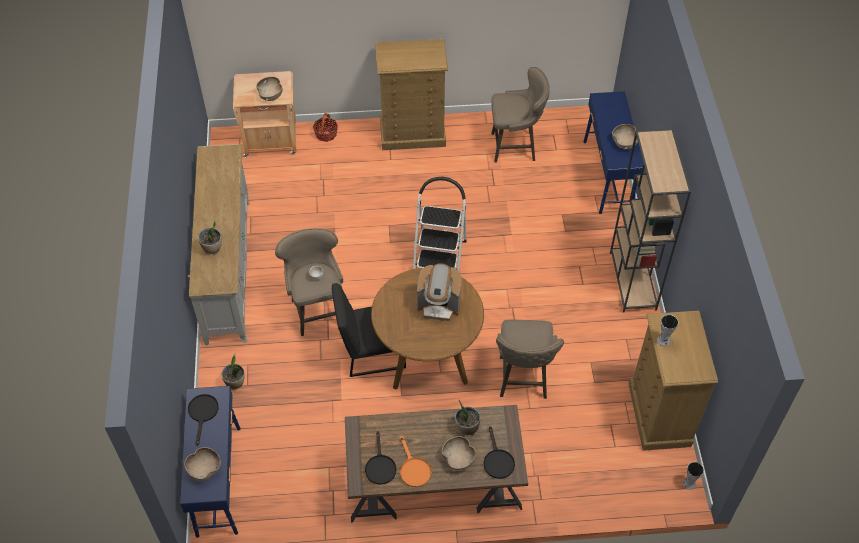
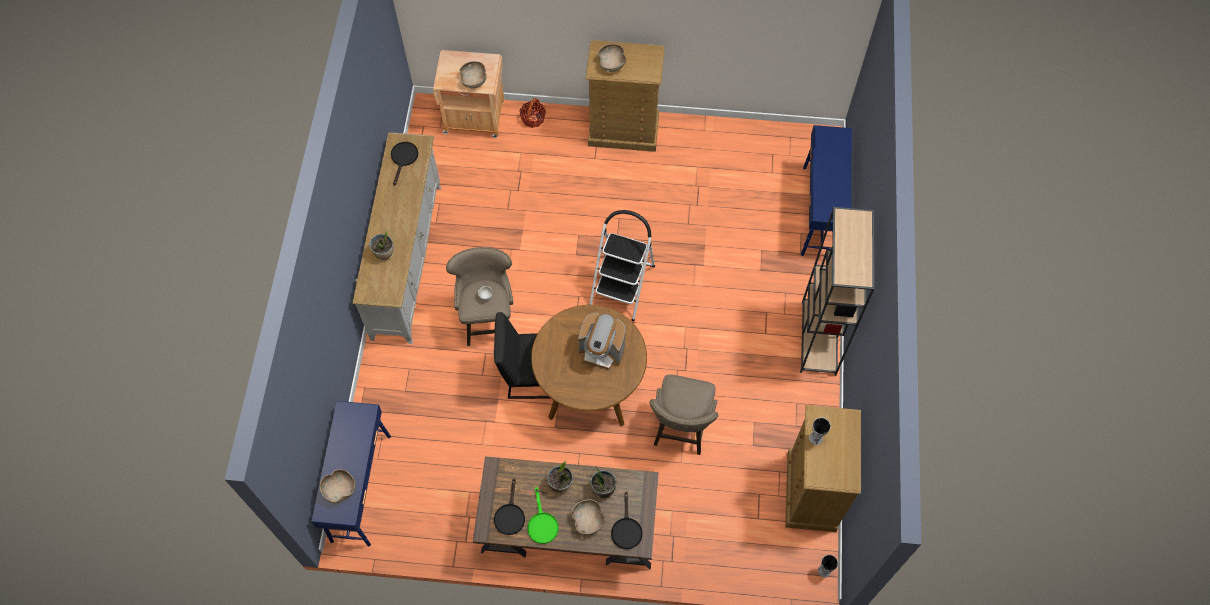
camera: 10 degrees right, 10 degrees up
black frying pan [188,394,219,446] -> black frying pan moved to [391,142,418,186]
potted plant [222,354,245,390] -> potted plant moved to [547,461,573,493]
orange frying pan [400,436,432,487] -> green frying pan [527,487,559,544]
beige stool [491,67,550,162] -> none
brown bowl [612,124,638,149] -> brown bowl moved to [598,44,626,72]

